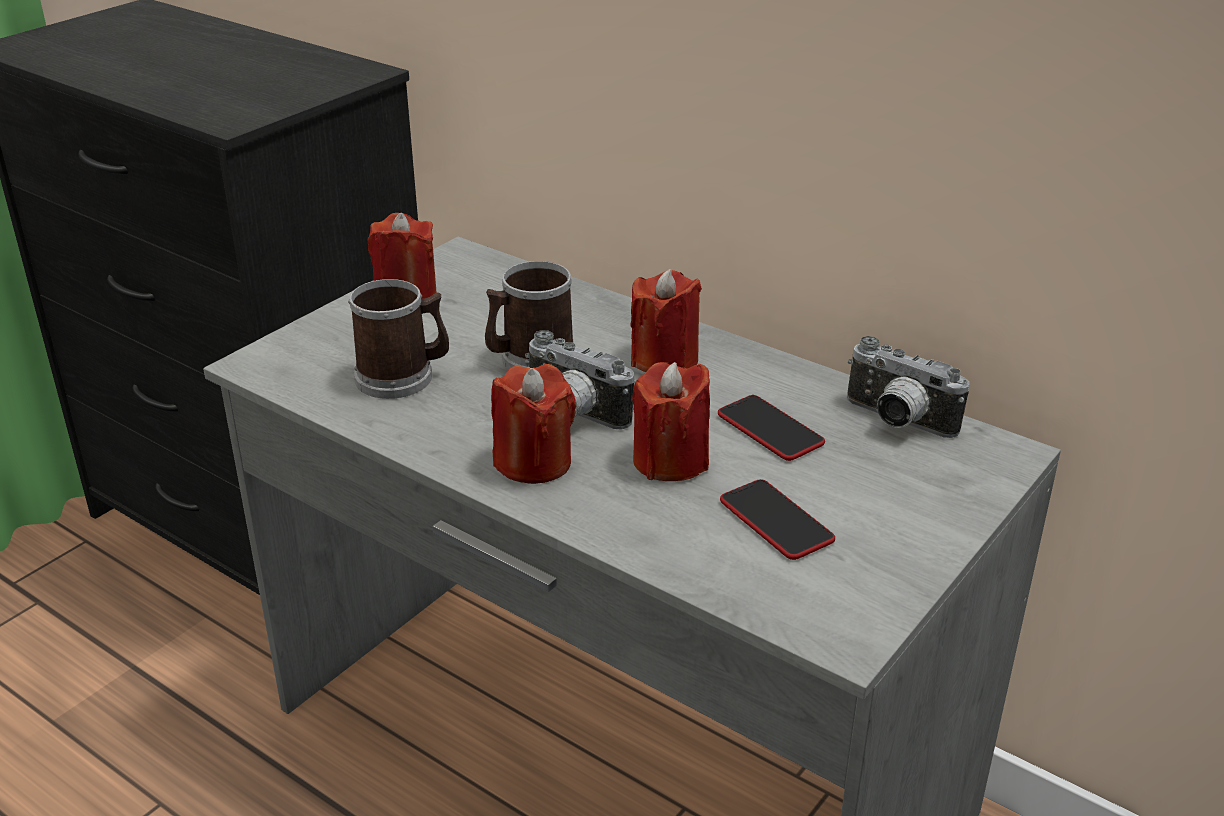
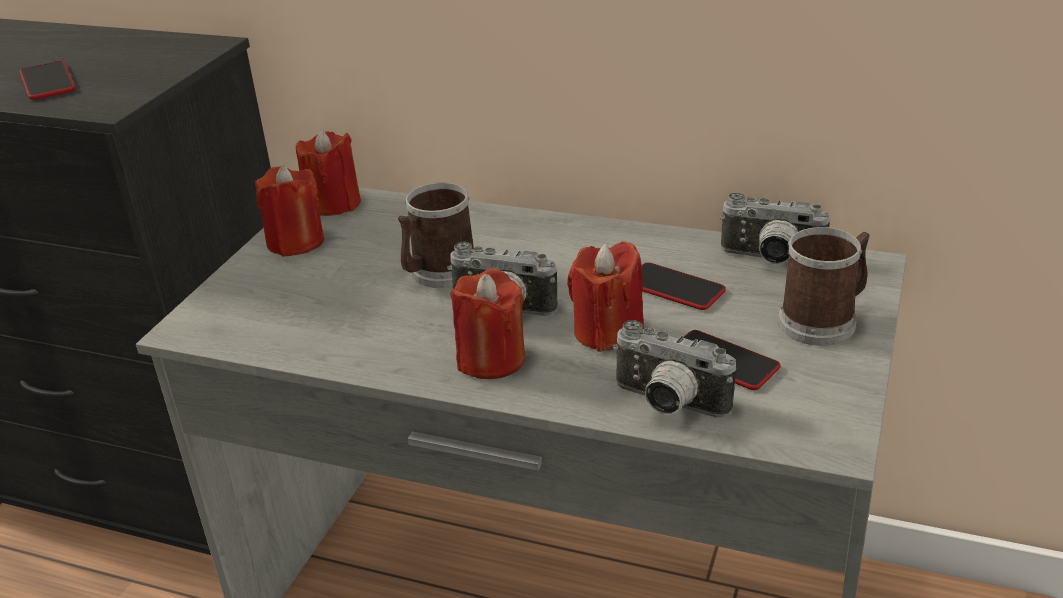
camera: 15 degrees left, 0 degrees up
mug [348,279,449,399] -> mug moved to [778,227,870,346]
red candle [630,269,702,372] -> red candle moved to [296,128,361,216]
none -> phone [20,60,76,100]
none -> camera [613,320,736,418]

